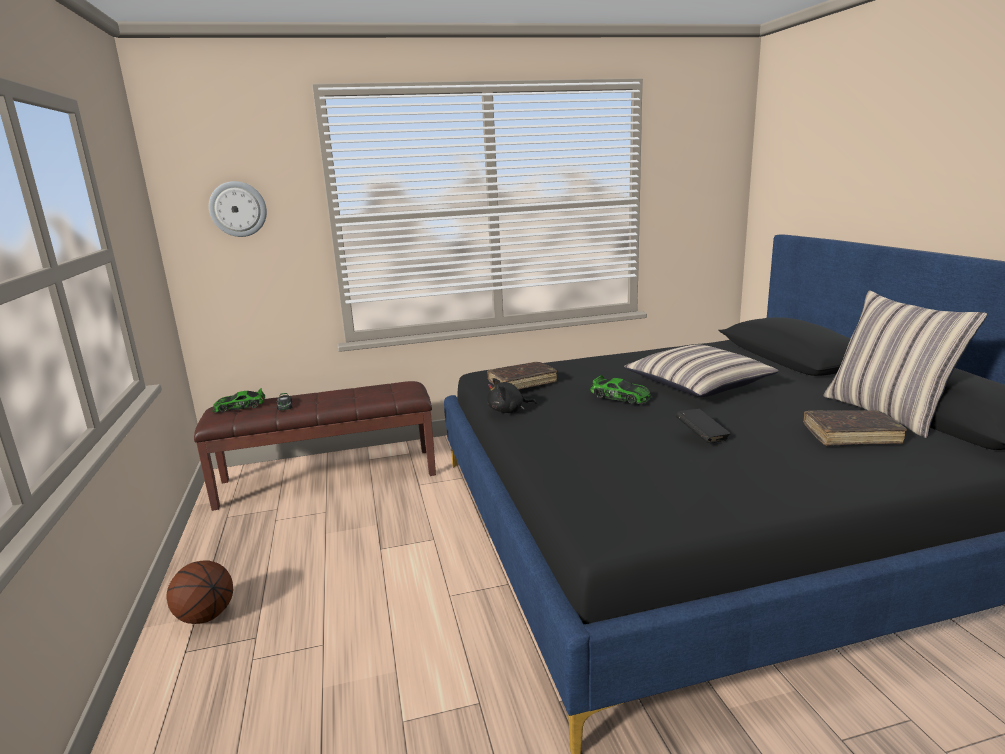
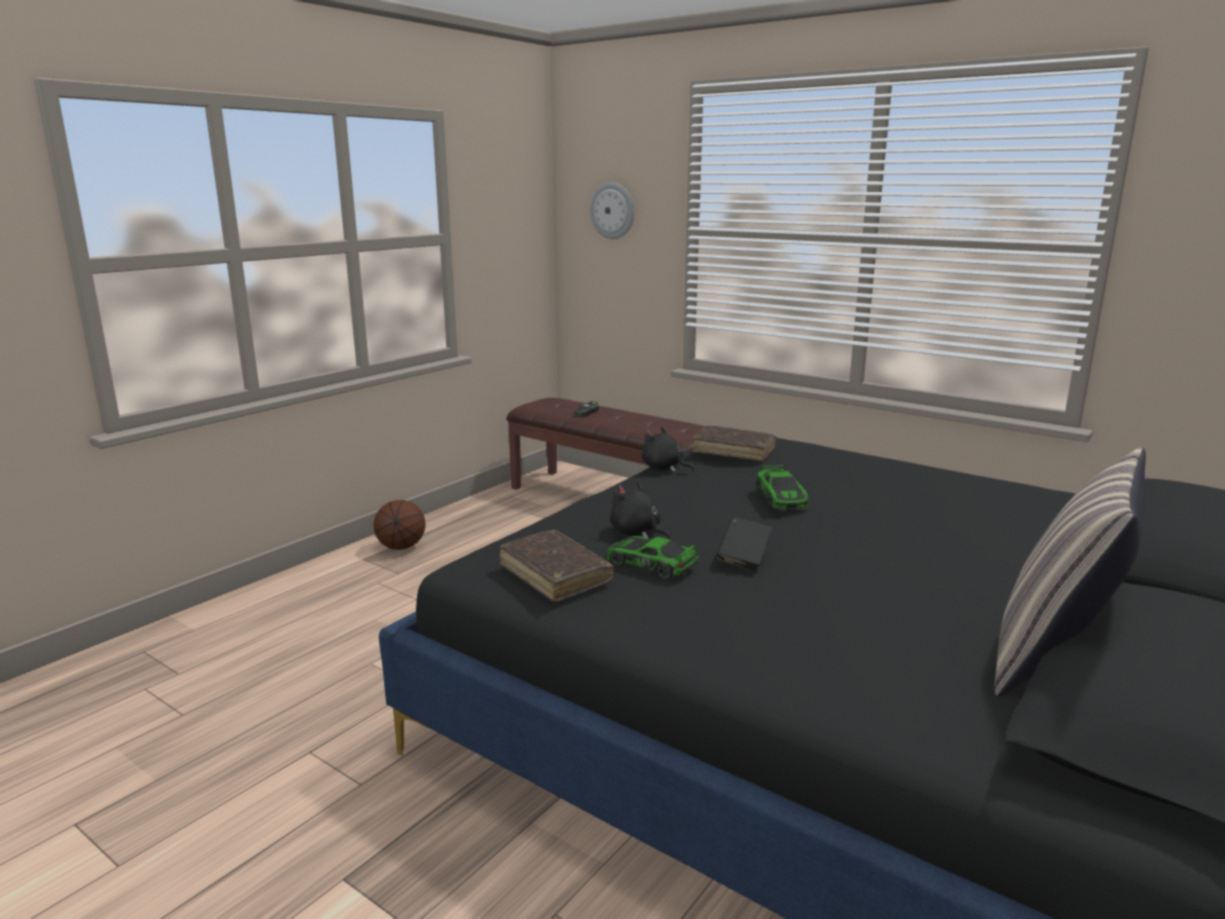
camera: 50 degrees right, 0 degrees up
toy car [212,388,265,413] -> toy car moved to [604,536,699,579]
pillow [624,344,779,397] -> none
brown book [803,410,907,446] -> brown book moved to [500,530,614,602]
none -> black plush toy [610,482,671,540]

